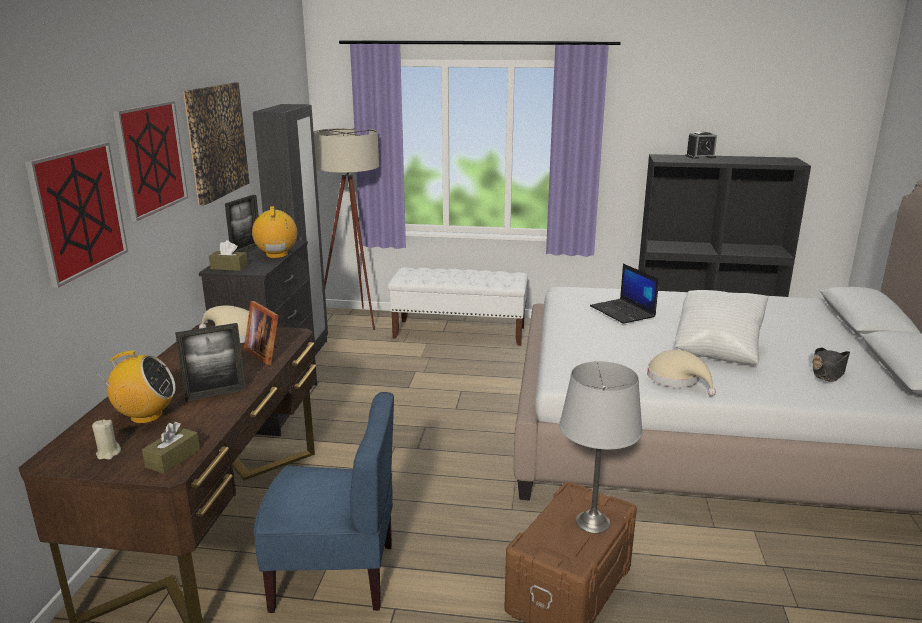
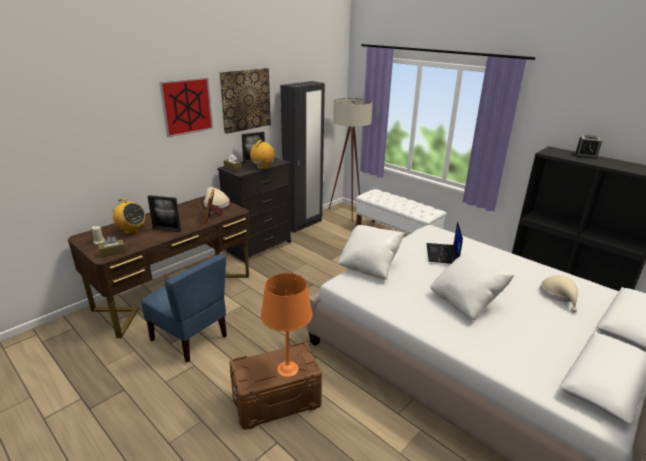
camera: 35 degrees right, 5 degrees up
picture [25,142,128,288] -> none
grey table lamp [559,361,643,533] -> orange table lamp [261,273,312,377]
beige hat [647,350,716,396] -> beige hat moved to [540,275,578,313]
black hat [812,347,850,382] -> none
none -> white pillow [338,225,404,280]

